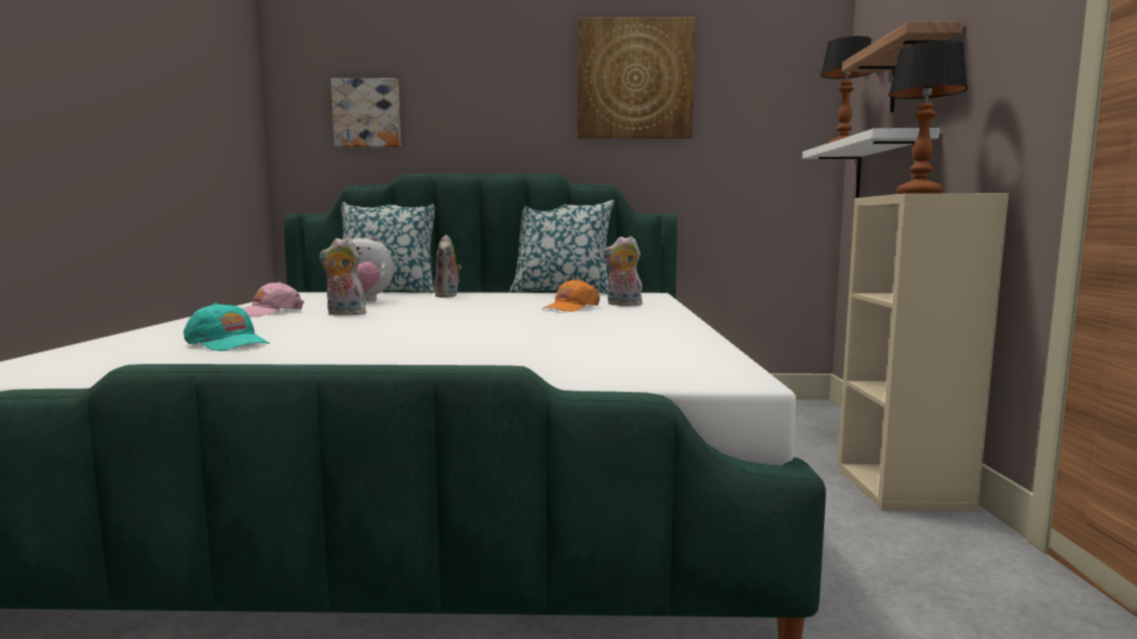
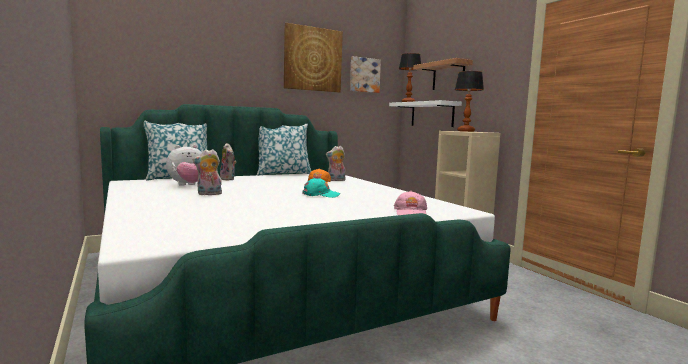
camera: 30 degrees left, 0 degrees up
turquoise cap [183,303,270,351] -> turquoise cap moved to [302,178,340,198]
pink cap [242,282,304,316] -> pink cap moved to [394,191,427,215]
picture [331,78,401,147] -> picture moved to [350,56,381,93]

